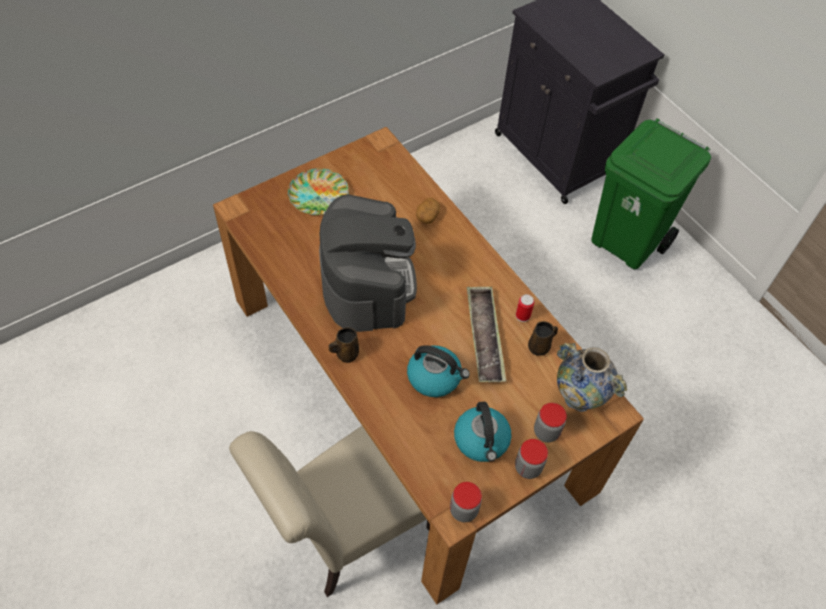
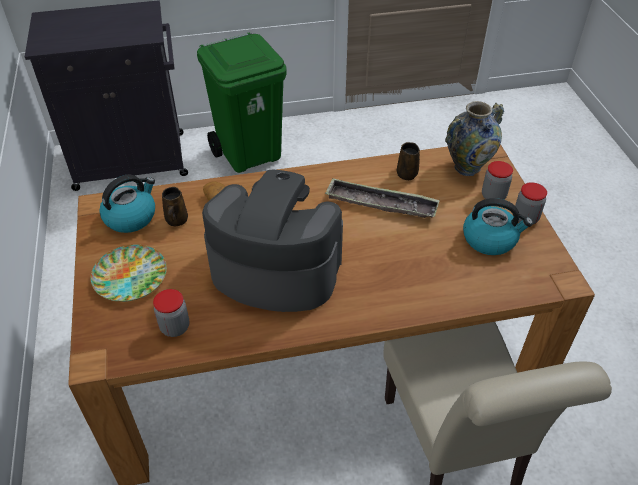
camera: 65 degrees left, 10 degrees down
brown mug [329,327,359,363] -> brown mug moved to [162,187,188,226]
kettle [407,345,470,397] -> kettle moved to [99,175,155,233]
jar [450,482,482,522] -> jar moved to [153,289,189,337]
can [516,294,534,322] -> none

